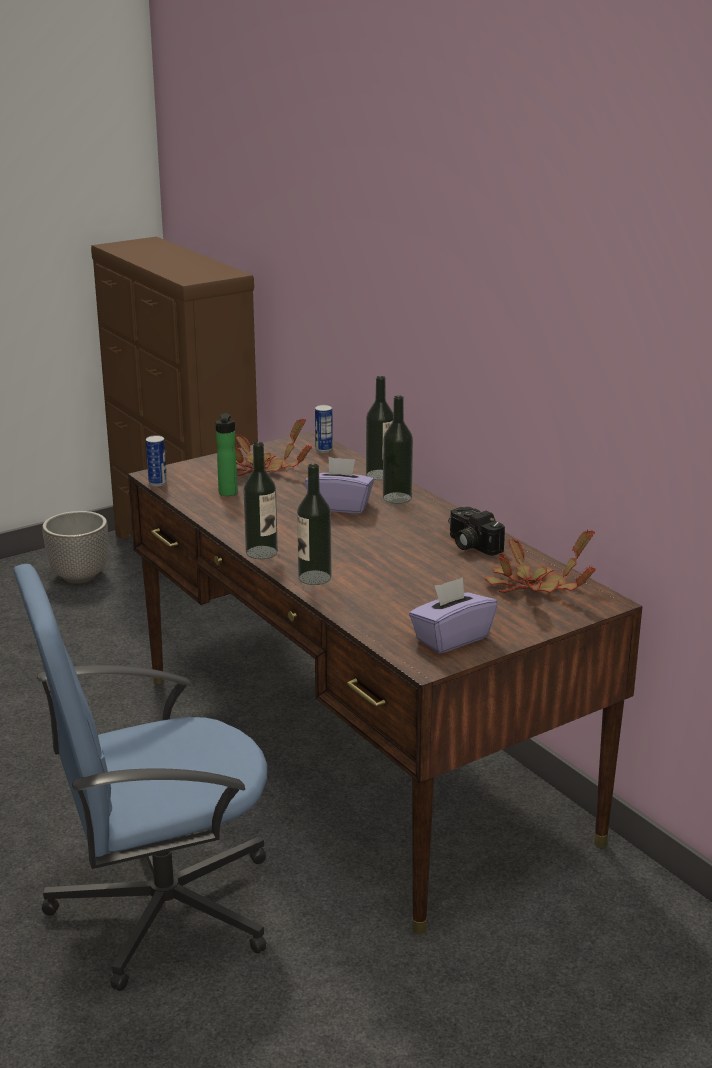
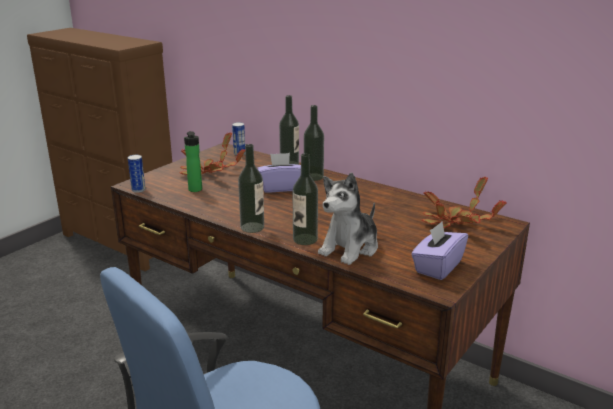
camera: 20 degrees left, 0 degrees up
planter [42,511,108,584] -> none
camera [448,507,505,556] -> none
none -> plush toy [318,173,378,265]

